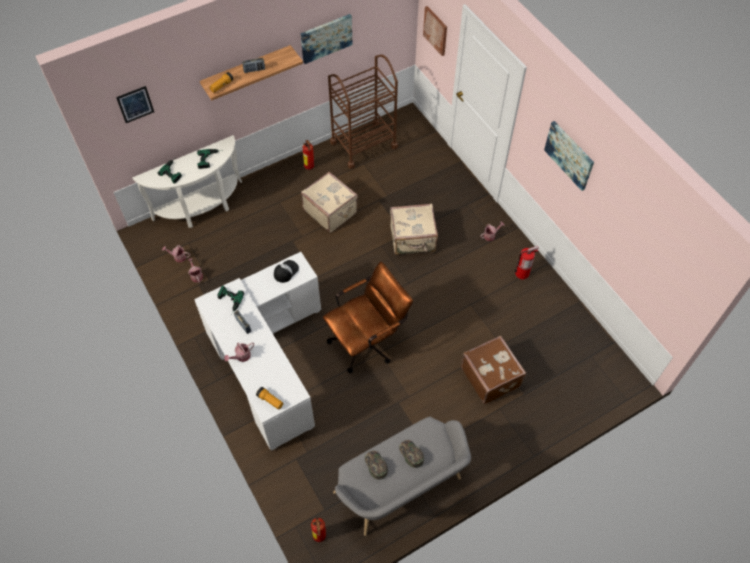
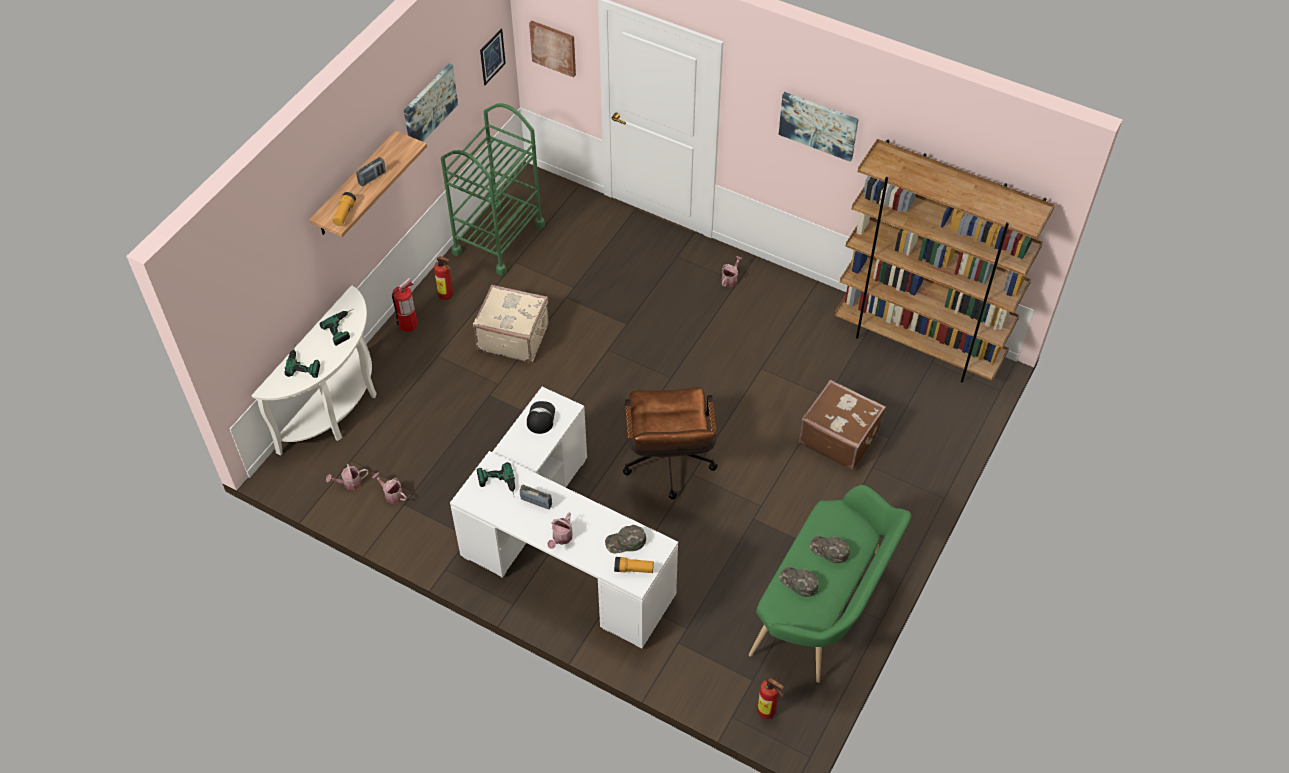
camera: 30 degrees left, 5 degrees down
picture [116,86,154,123] -> picture moved to [480,28,506,85]
brown office chair [323,262,413,374] -> brown office chair turned 150 degrees clockwise [623,387,718,499]
brown cart [328,54,398,169] -> green cart [441,103,545,276]
grey bench [333,417,471,536] -> green bench [749,485,912,683]
beige suitcase [390,204,438,255] -> none
fire extinguisher [514,246,539,279] -> fire extinguisher moved to [392,278,418,332]
none -> green cap [605,525,646,553]
none -> brown bookcase [834,139,1055,382]

